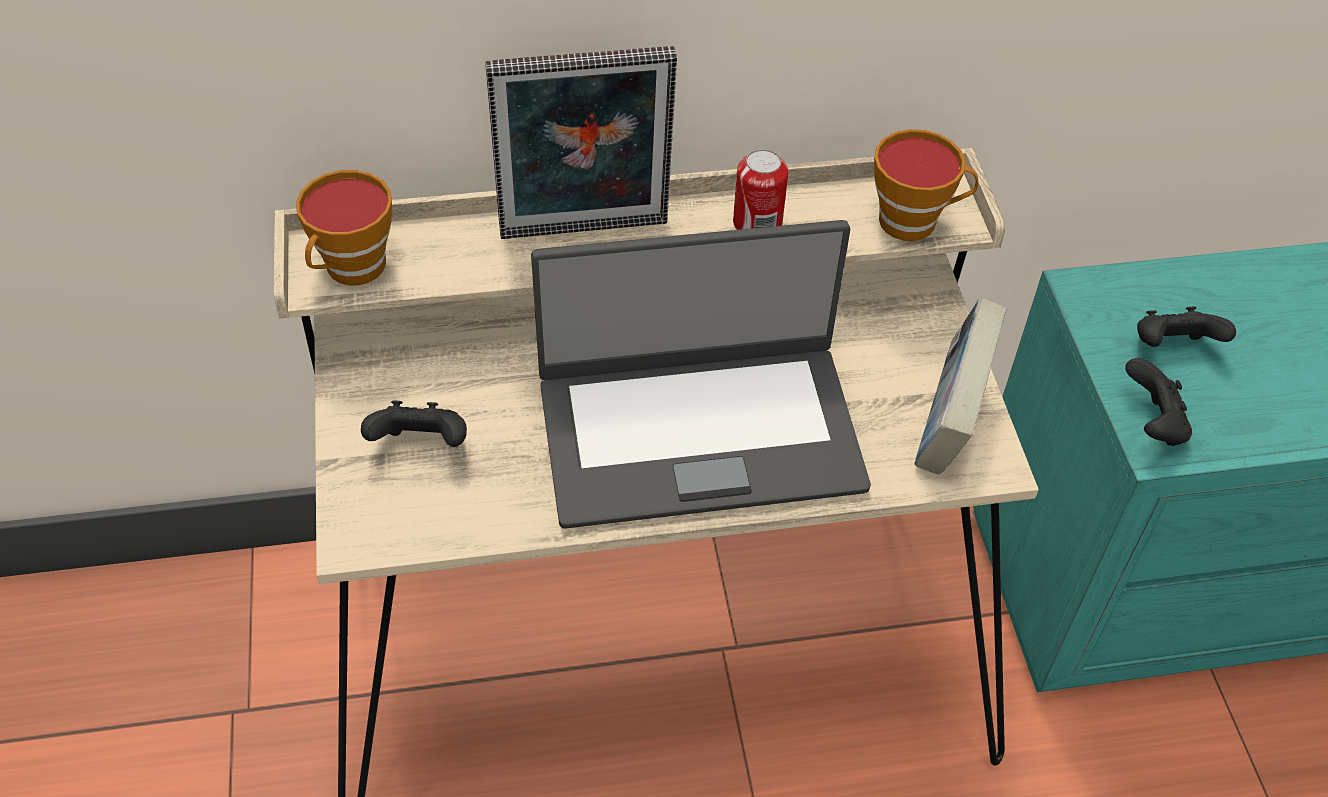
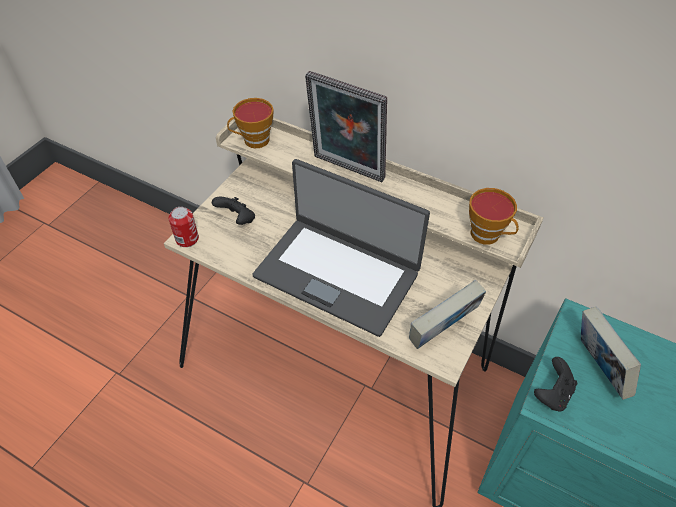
camera: 40 degrees right, 0 degrees up
can [733,149,788,230] -> can moved to [169,207,199,247]
black game controller [1137,306,1236,347] -> book [581,307,641,400]

